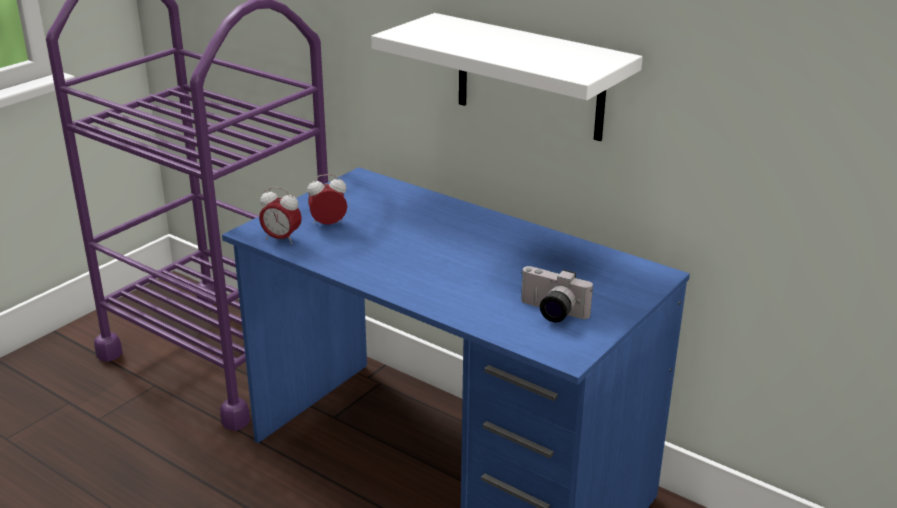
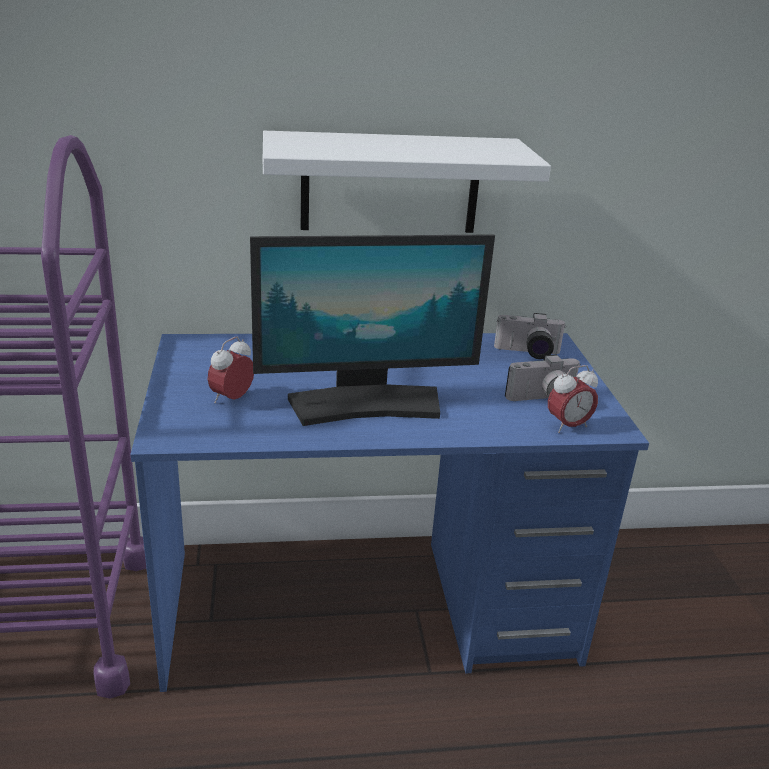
camera: 45 degrees left, 0 degrees up
alarm clock [259,187,302,244] -> alarm clock moved to [548,365,598,433]
none -> monitor [250,234,495,426]
none -> camera [494,313,566,359]

